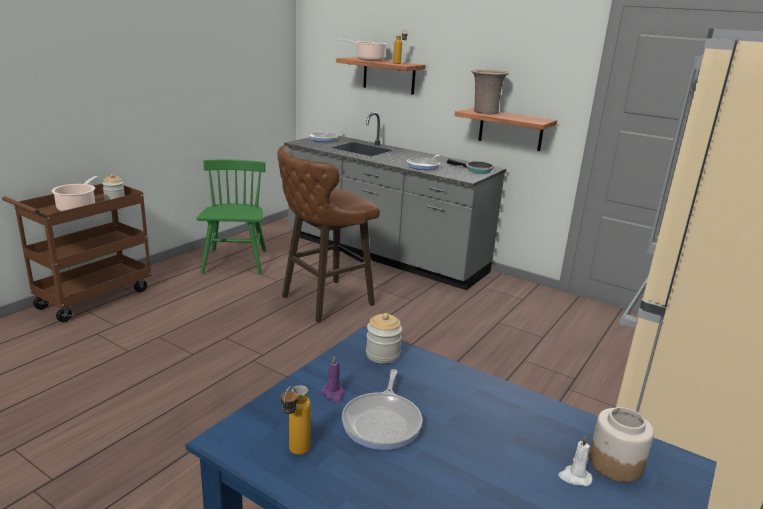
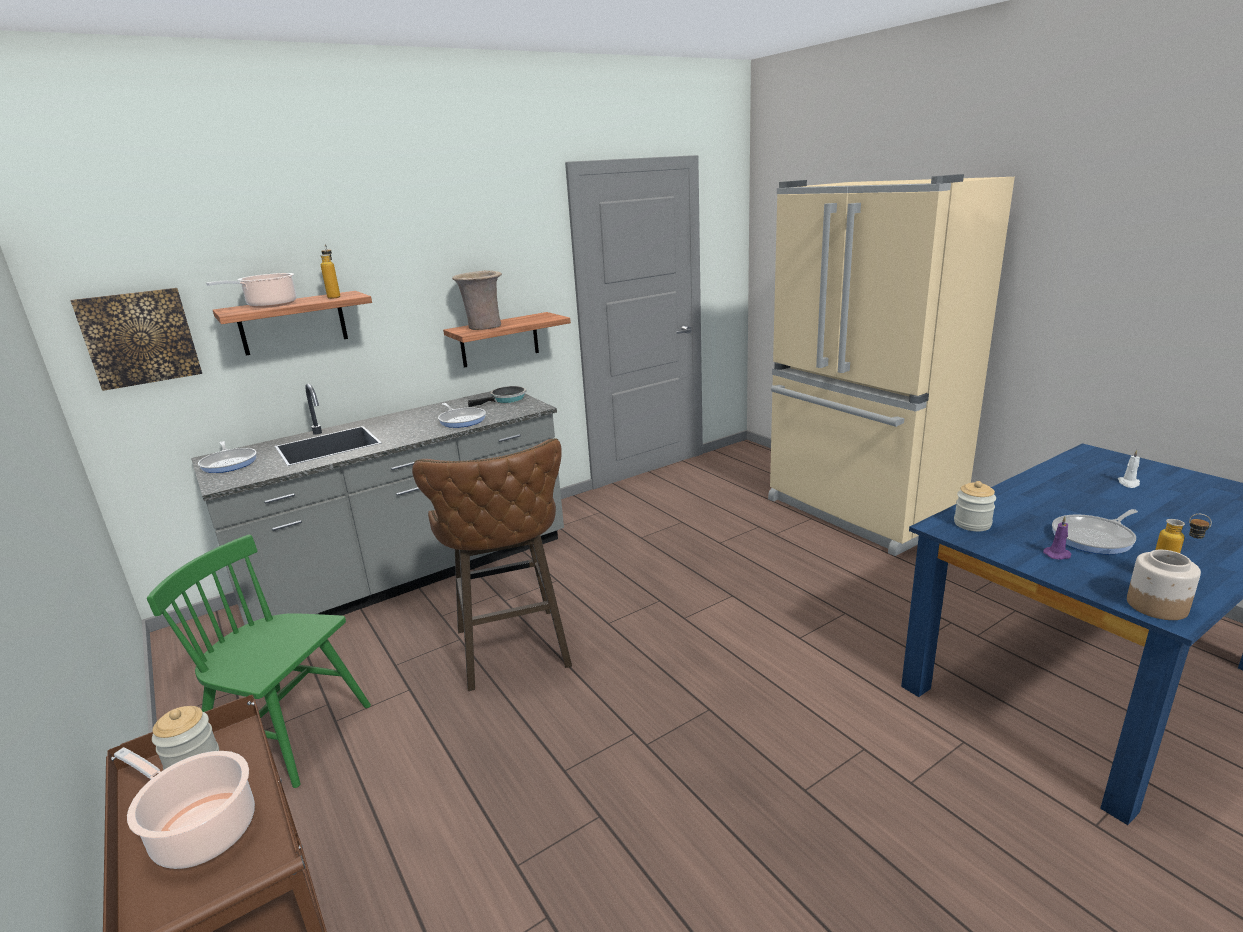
camera: 65 degrees left, 0 degrees up
frying pan [342,369,422,450] -> frying pan turned 120 degrees clockwise [1052,509,1138,554]
jar [589,407,654,482] -> jar moved to [1127,550,1201,620]
none -> picture [71,288,202,391]

